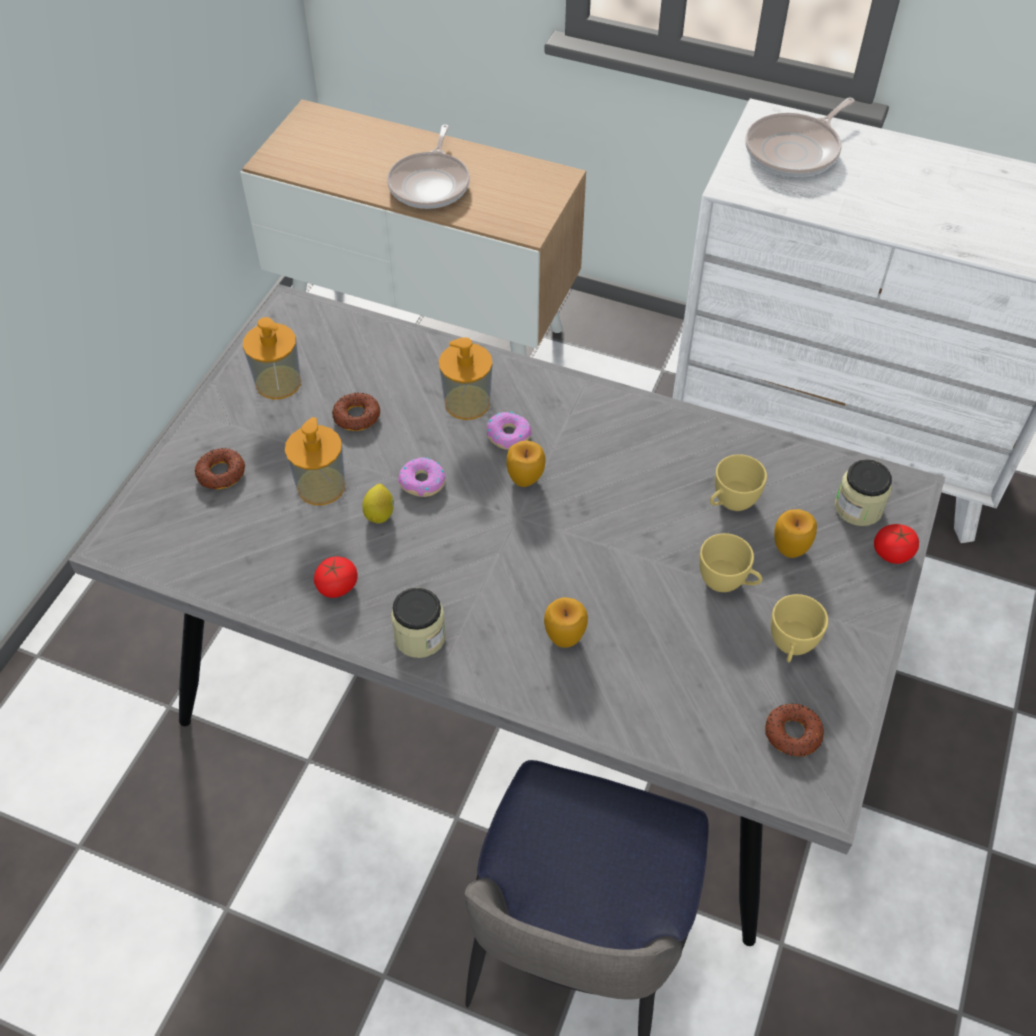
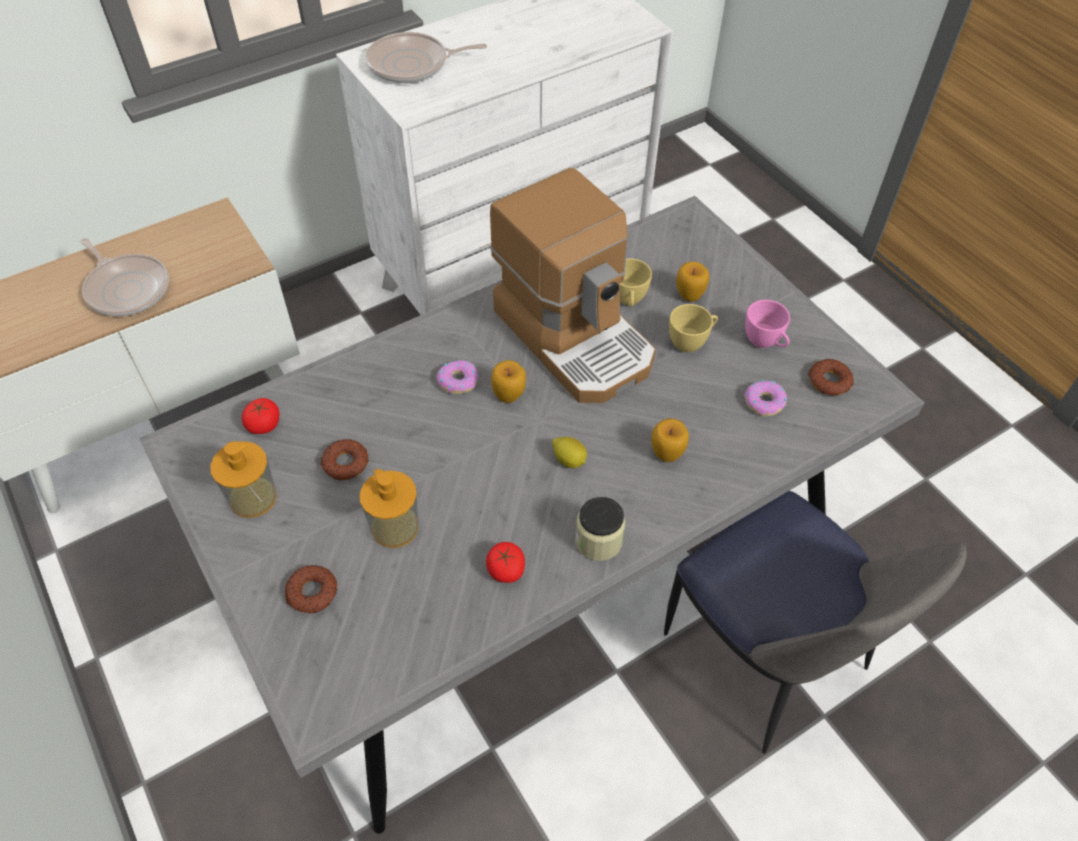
camera: 55 degrees left, 0 degrees up
lemon [362,484,394,523] -> lemon moved to [552,437,587,468]
donut [398,457,446,497] -> donut moved to [744,380,787,416]
soap dispenser [439,337,493,420] -> none
frying pan [745,98,855,177] -> frying pan turned 90 degrees clockwise [365,32,487,83]
yellow cup [771,594,828,662] -> pink cup [745,300,790,348]
jar [835,459,892,526] -> none
tomato [874,524,919,564] -> tomato moved to [242,398,280,434]
none -> coffee machine [490,168,655,403]

